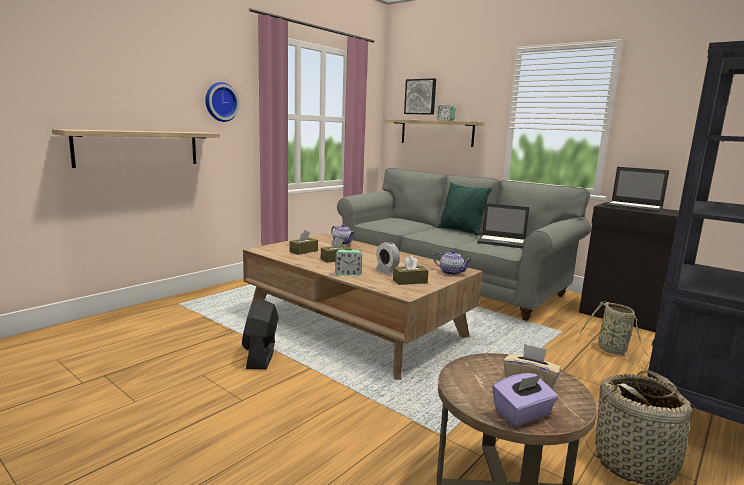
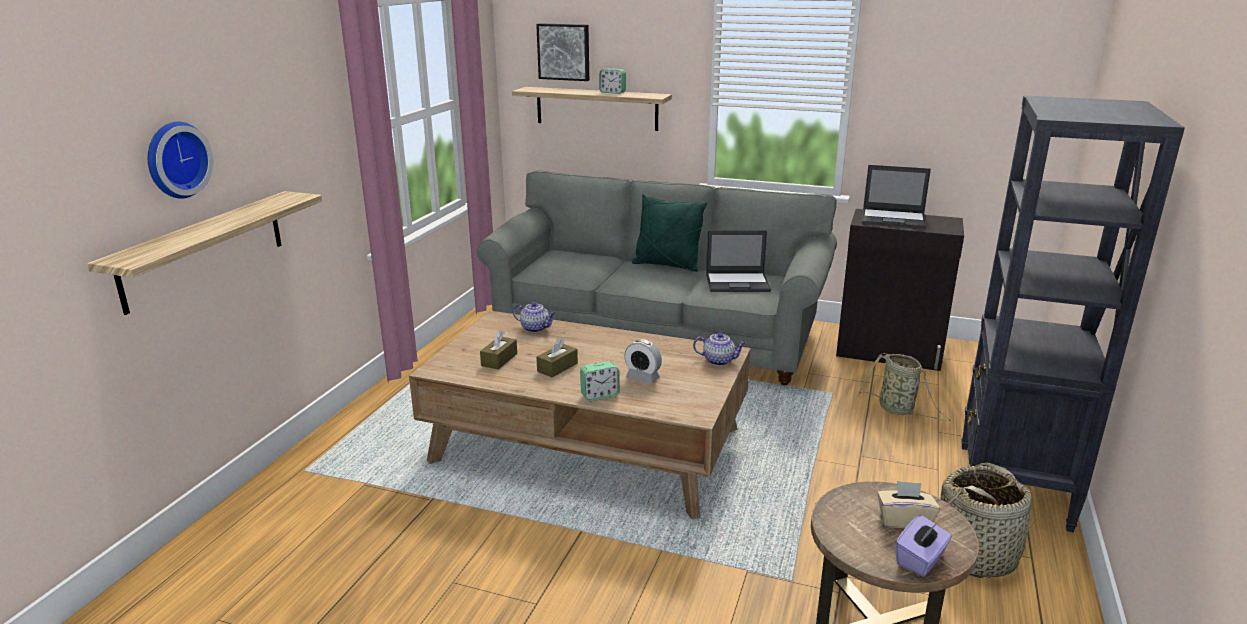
camera: 20 degrees left, 10 degrees up
wall clock [205,82,240,122] -> wall clock moved to [148,122,213,199]
black fan [242,298,279,369] -> none
brown tissue box [393,255,429,285] -> none

